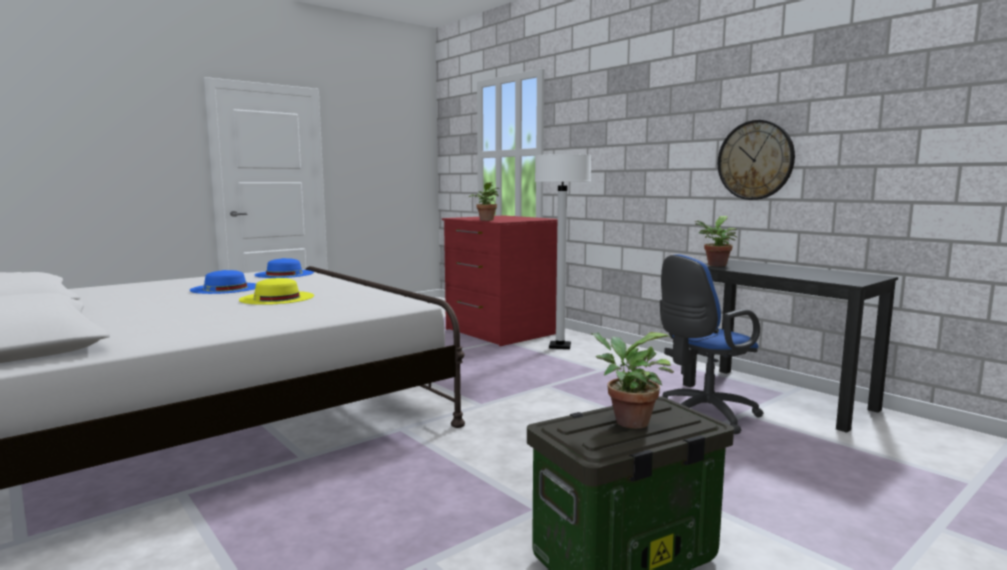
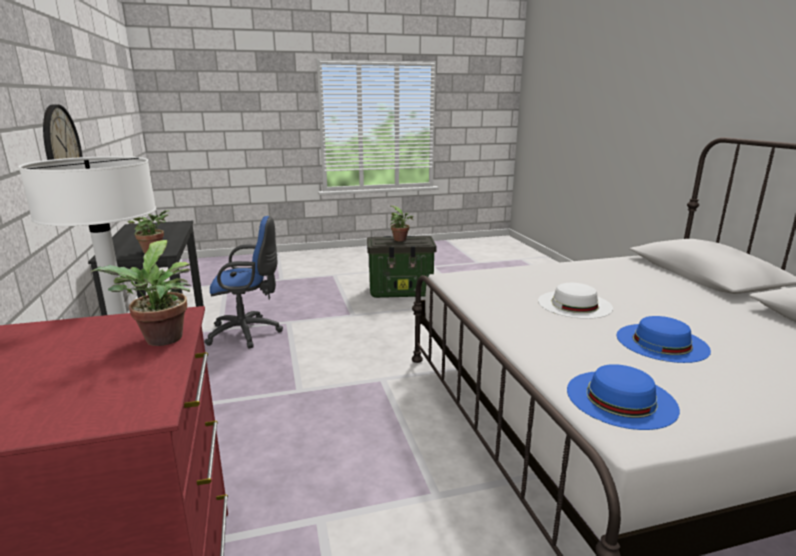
camera: 155 degrees left, 10 degrees up
yellow hat [239,278,314,305] -> white hat [538,283,613,319]

